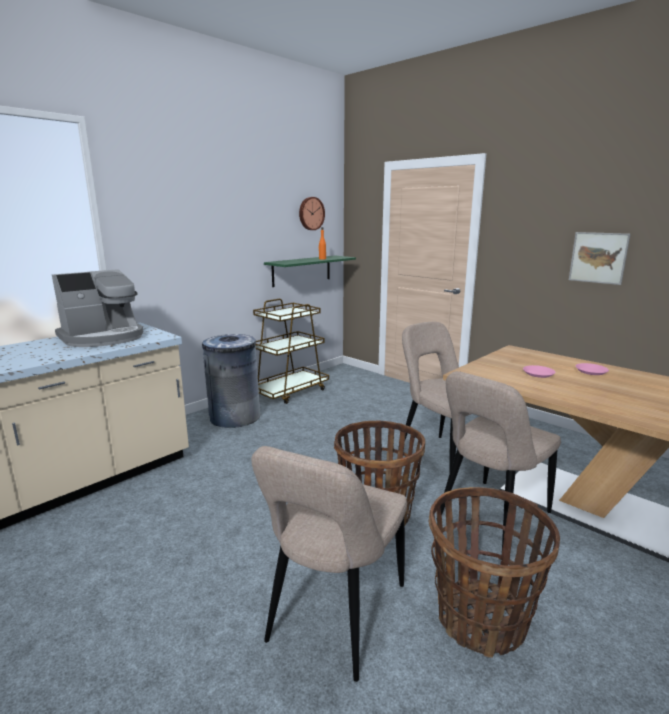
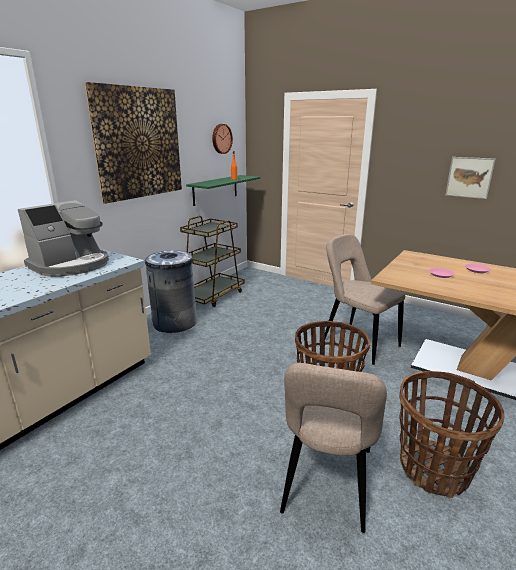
camera: 10 degrees left, 5 degrees up
beige chair [440,371,561,549] -> none
none -> picture [85,82,182,204]

